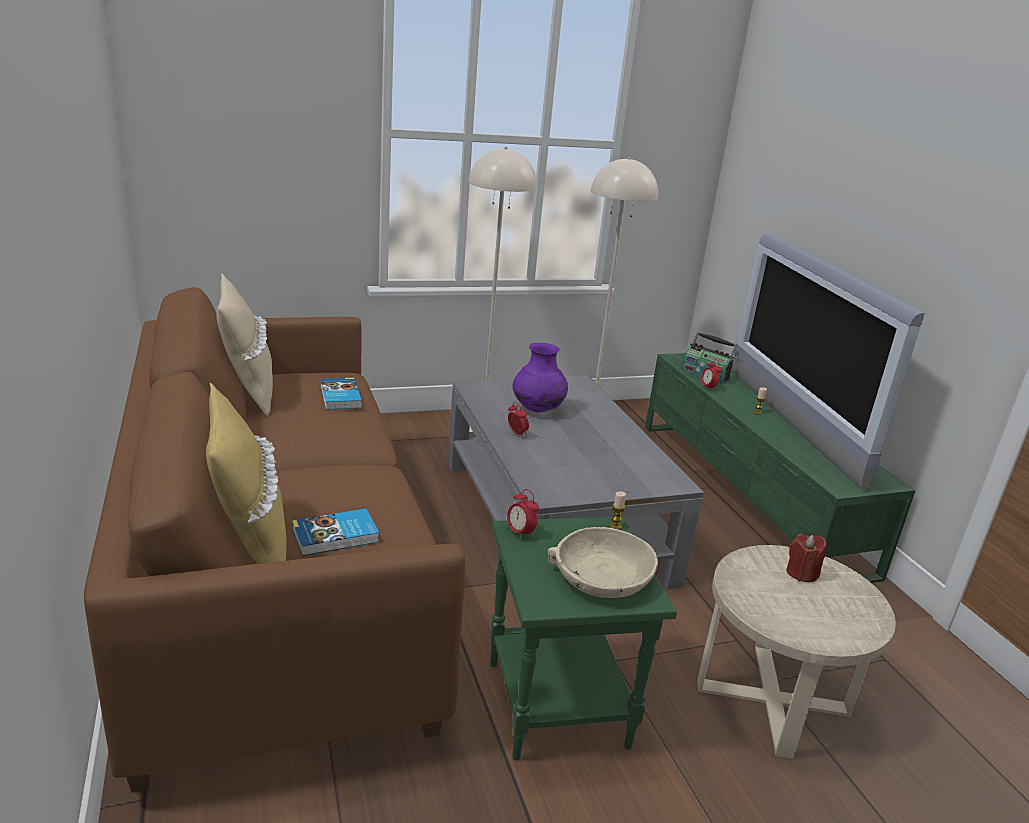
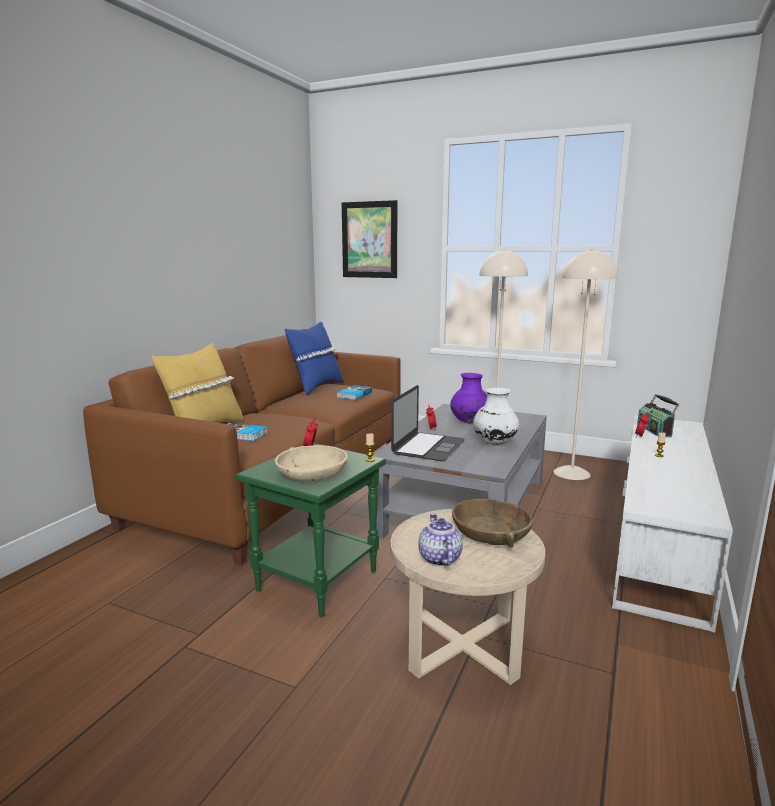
camera: 45 degrees right, 10 degrees down
beige pillow [216,273,273,416] -> blue pillow [285,322,343,395]
green tv stand [645,353,916,583] -> white tv stand [612,415,733,633]
television [733,234,925,492] -> none
red candle [786,534,827,582] -> brown bowl [452,499,533,548]
none -> picture [342,200,398,278]
none -> laptop [391,385,465,461]
none -> teapot [418,513,463,566]
none -> white vase [473,388,519,444]

